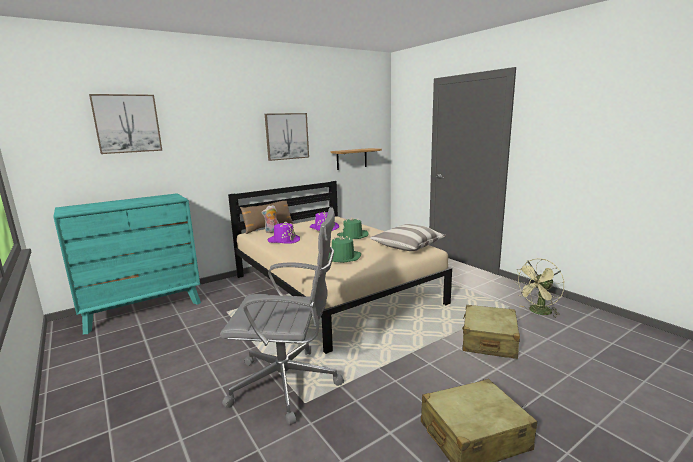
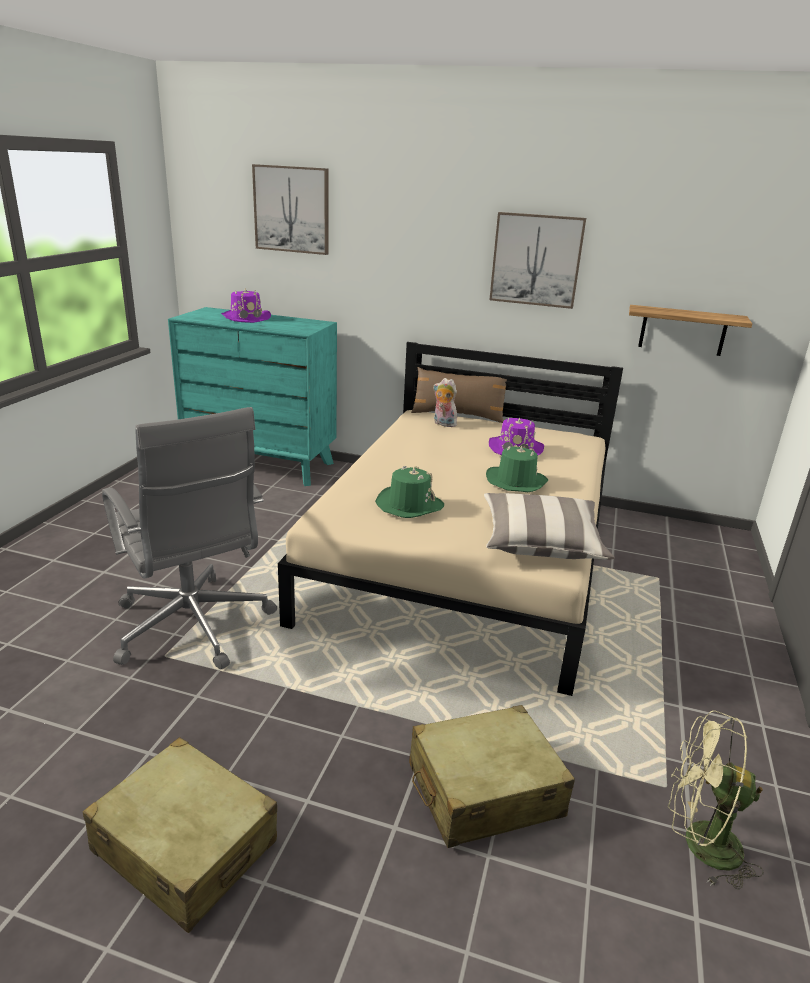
camera: 50 degrees right, 10 degrees up
purple hat [267,222,300,244] -> purple hat moved to [221,288,271,323]

